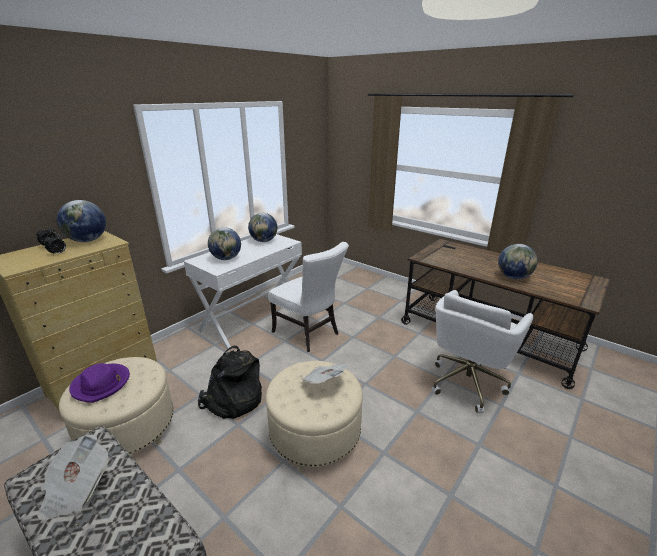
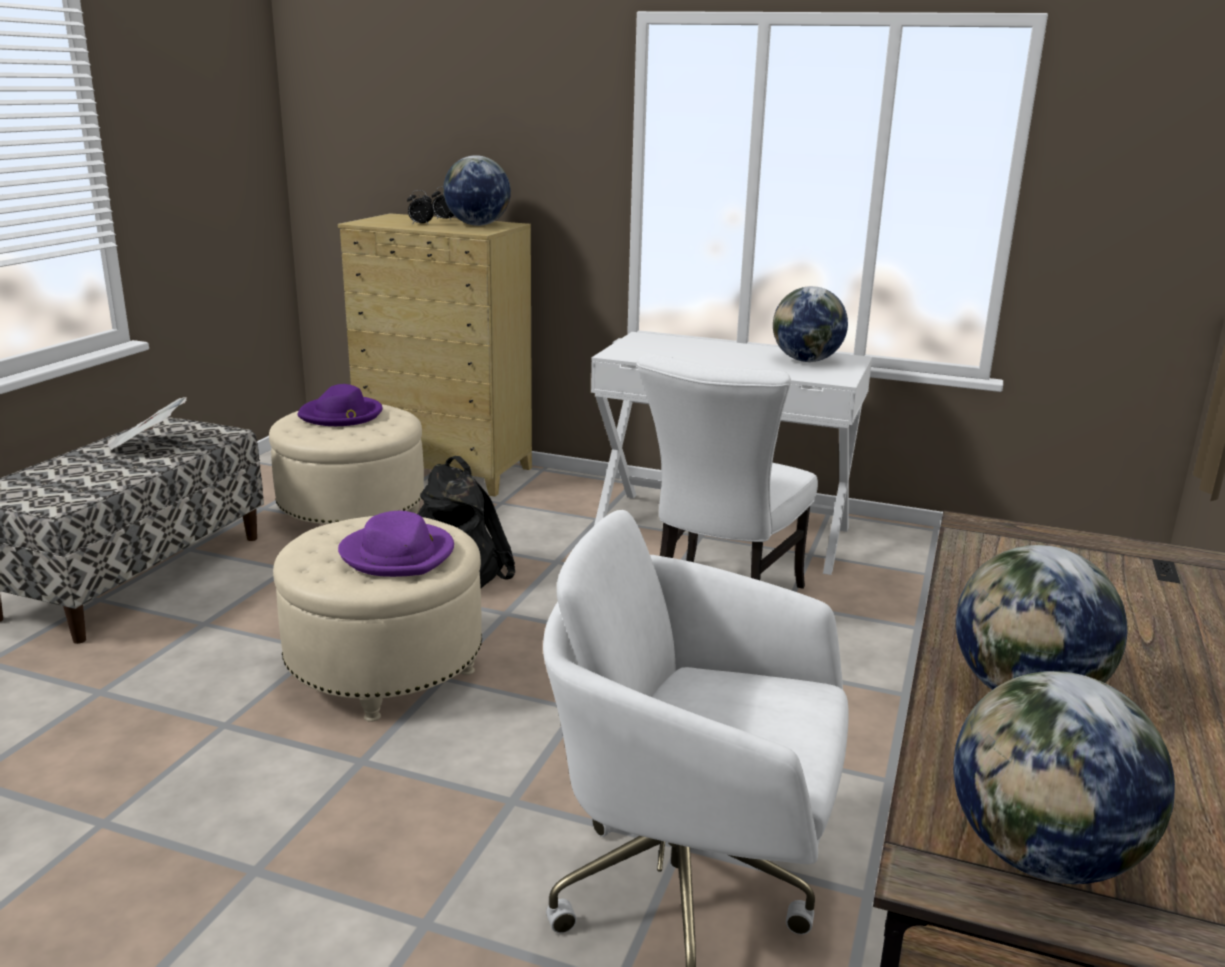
camera: 70 degrees right, 5 degrees down
globe [208,227,241,260] -> globe moved to [953,671,1175,884]
newspaper [301,364,349,384] -> purple hat [338,511,454,577]

